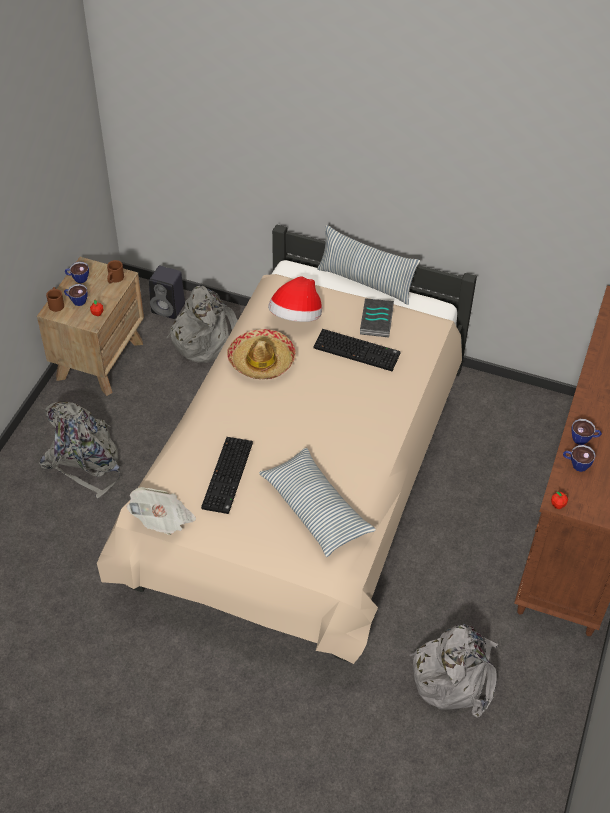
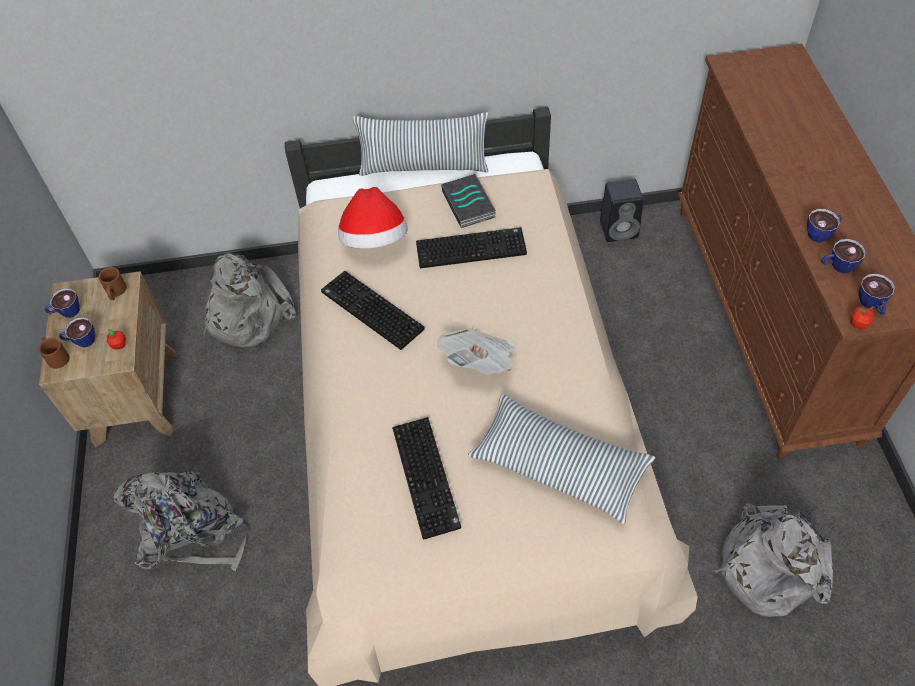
camera: 25 degrees left, 5 degrees up
newspaper [126,487,196,535] -> newspaper moved to [437,328,516,374]
black speaker [149,266,185,319] -> black speaker moved to [600,179,643,242]
hat [227,329,296,379] -> keyboard [321,271,424,350]
none -> cup [859,273,895,315]

